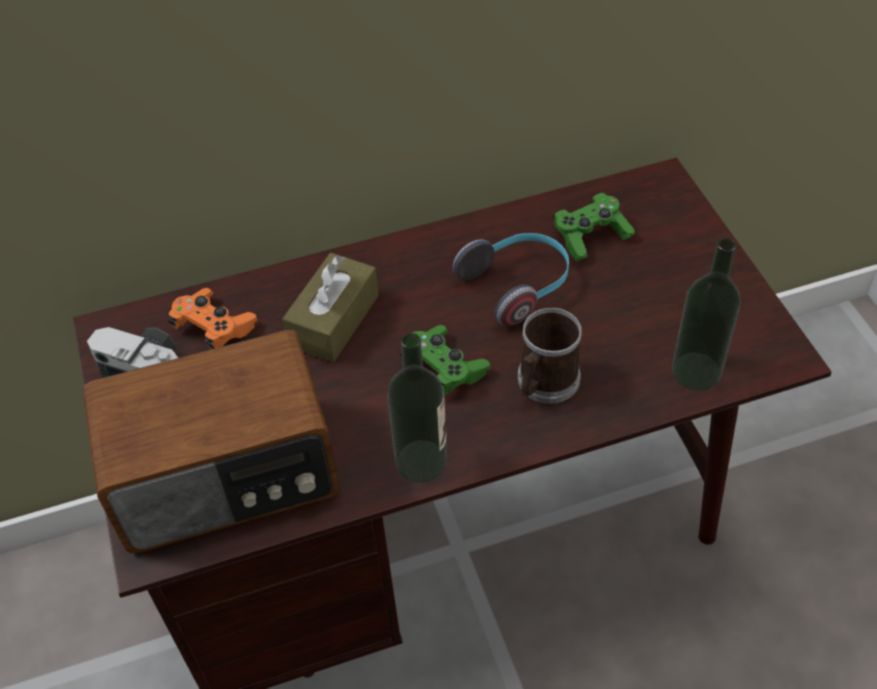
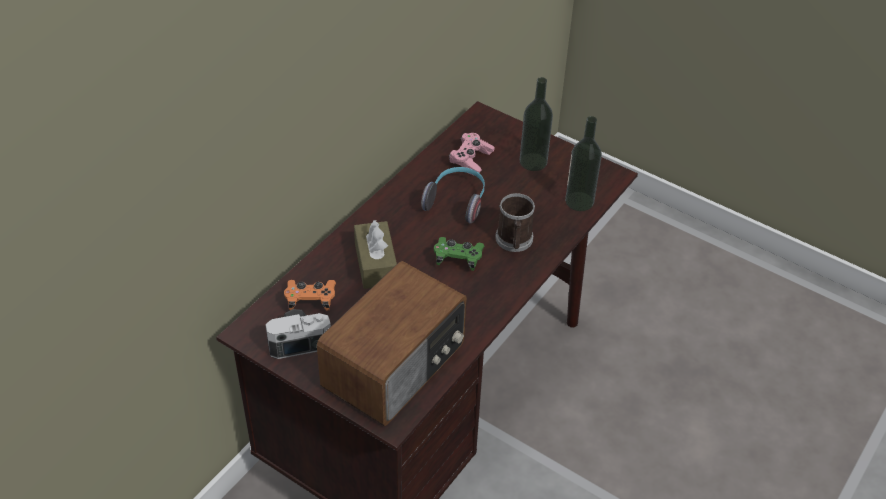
camera: 40 degrees left, 5 degrees down
bottle [387,333,447,483] -> bottle moved to [520,77,553,171]
green game controller [553,193,635,262] -> pink game controller [448,133,495,176]

